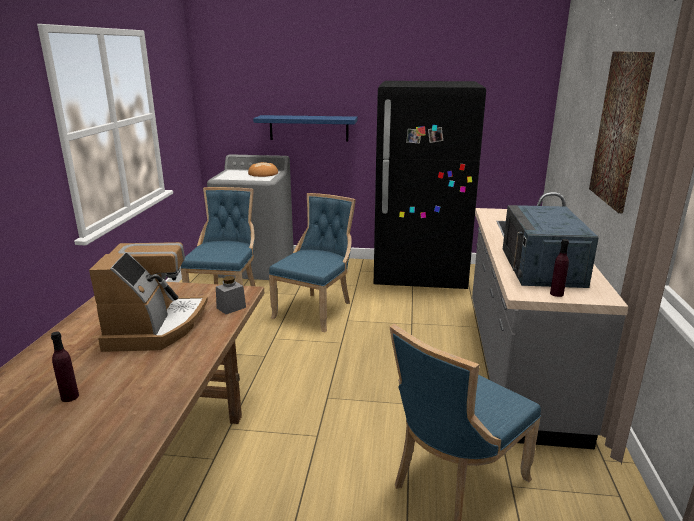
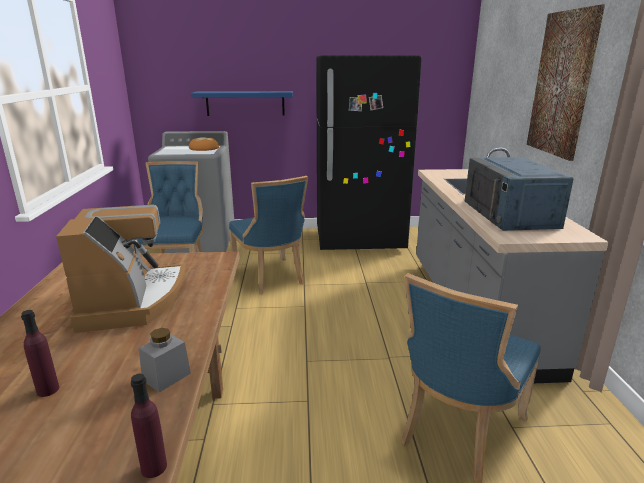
camera: 10 degrees left, 0 degrees up
grey jar [216,276,246,314] -> grey jar moved to [139,328,191,393]
blue chair [269,193,356,332] -> blue chair turned 135 degrees clockwise [229,176,308,294]
purple bottle [550,239,569,297] -> purple bottle moved to [131,374,167,478]

